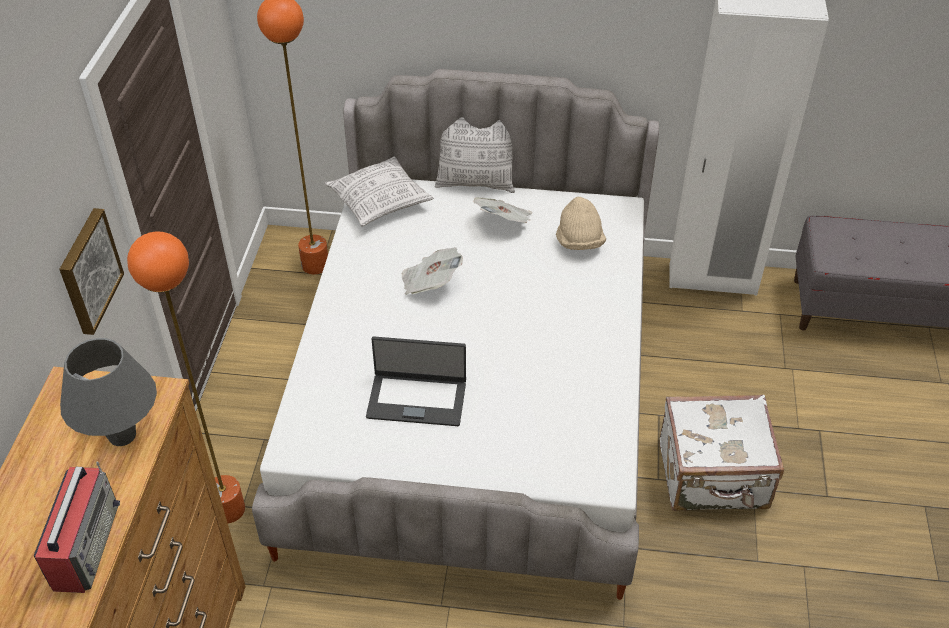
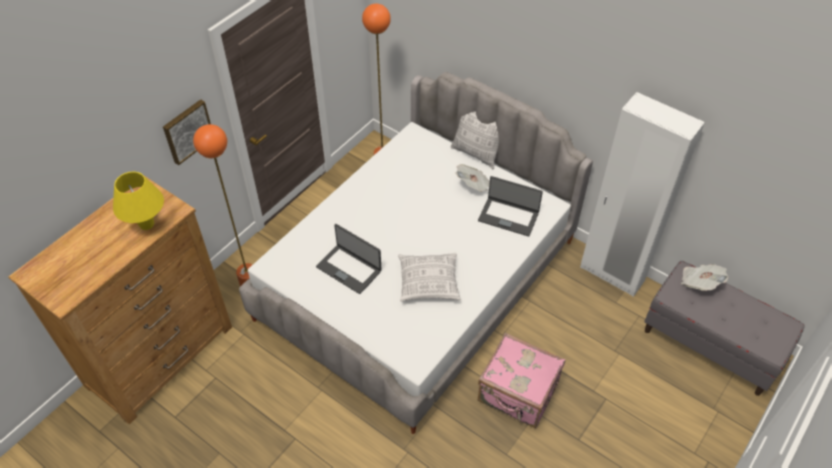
camera: 30 degrees right, 5 degrees up
radio [34,461,120,593] -> none
grey table lamp [60,338,157,446] -> yellow table lamp [113,172,164,230]
pillow [325,157,433,226] -> pillow moved to [398,253,461,302]
newspaper [401,247,463,295] -> newspaper moved to [681,264,728,291]
beige hat [556,197,606,250] -> laptop [478,176,543,237]
white suitcase [659,394,784,511] -> pink suitcase [478,333,565,428]

